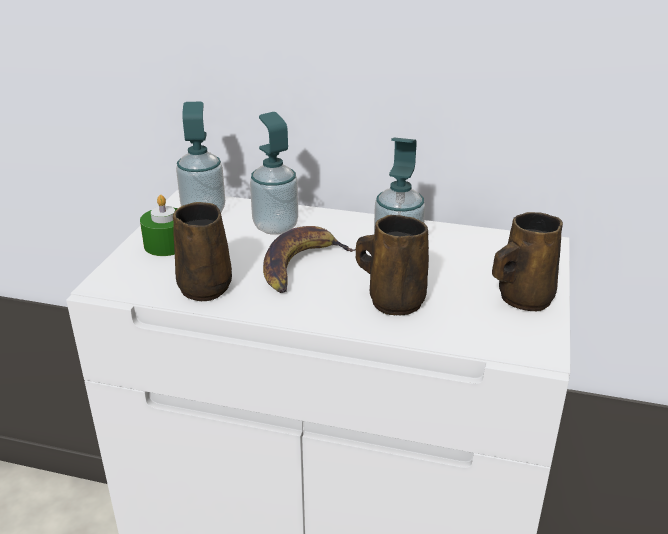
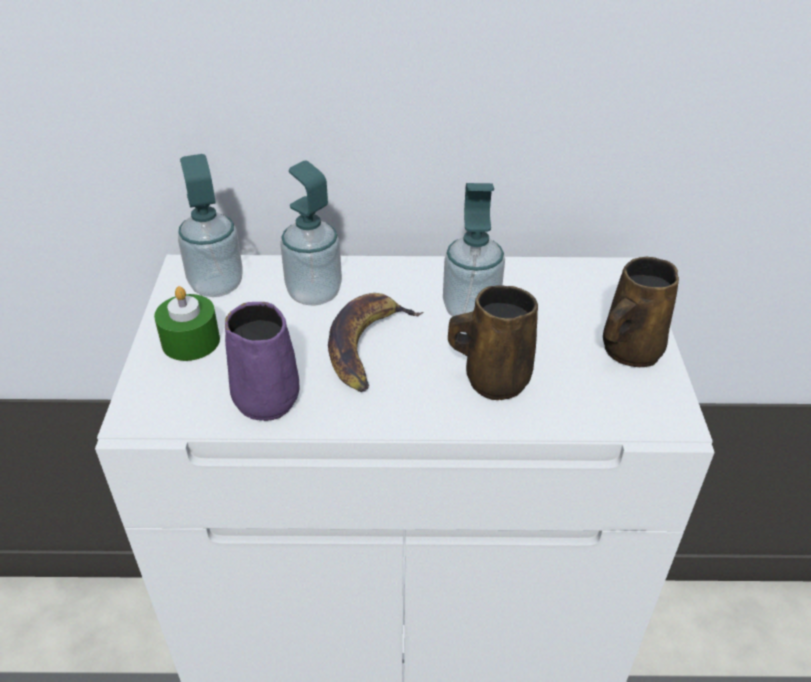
camera: 15 degrees left, 10 degrees up
brown mug [173,202,232,301] -> purple mug [225,302,300,421]

